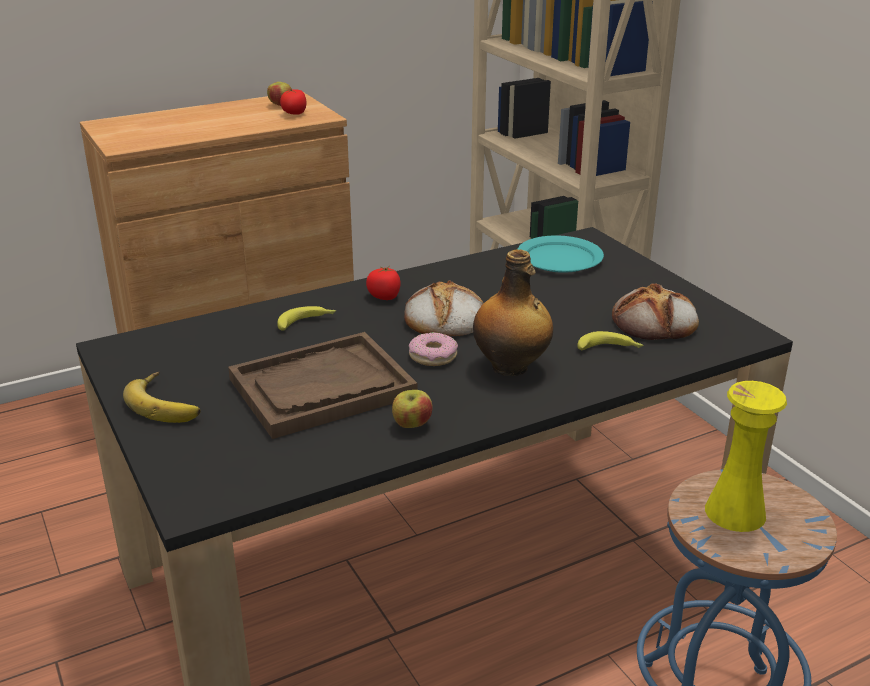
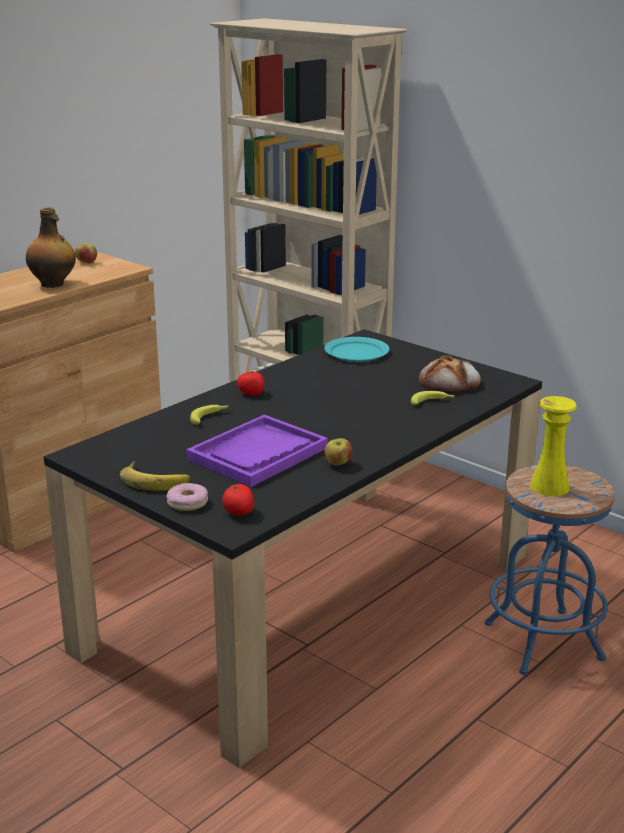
camera: 20 degrees left, 5 degrees down
brown tray [228,332,418,439] -> purple tray [187,415,328,487]
tomato [280,89,307,115] -> tomato moved to [222,484,254,515]
bread [404,280,484,336] -> none
donut [409,332,458,366] -> donut moved to [166,483,208,511]
bottle [473,249,553,376] -> bottle moved to [26,207,76,288]

